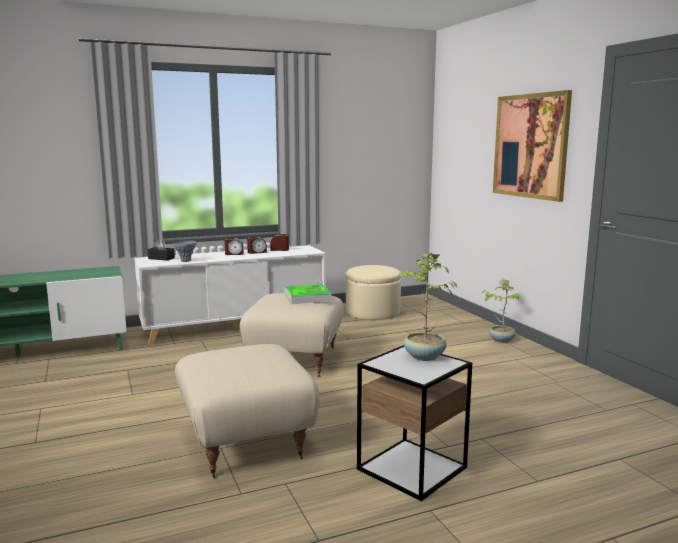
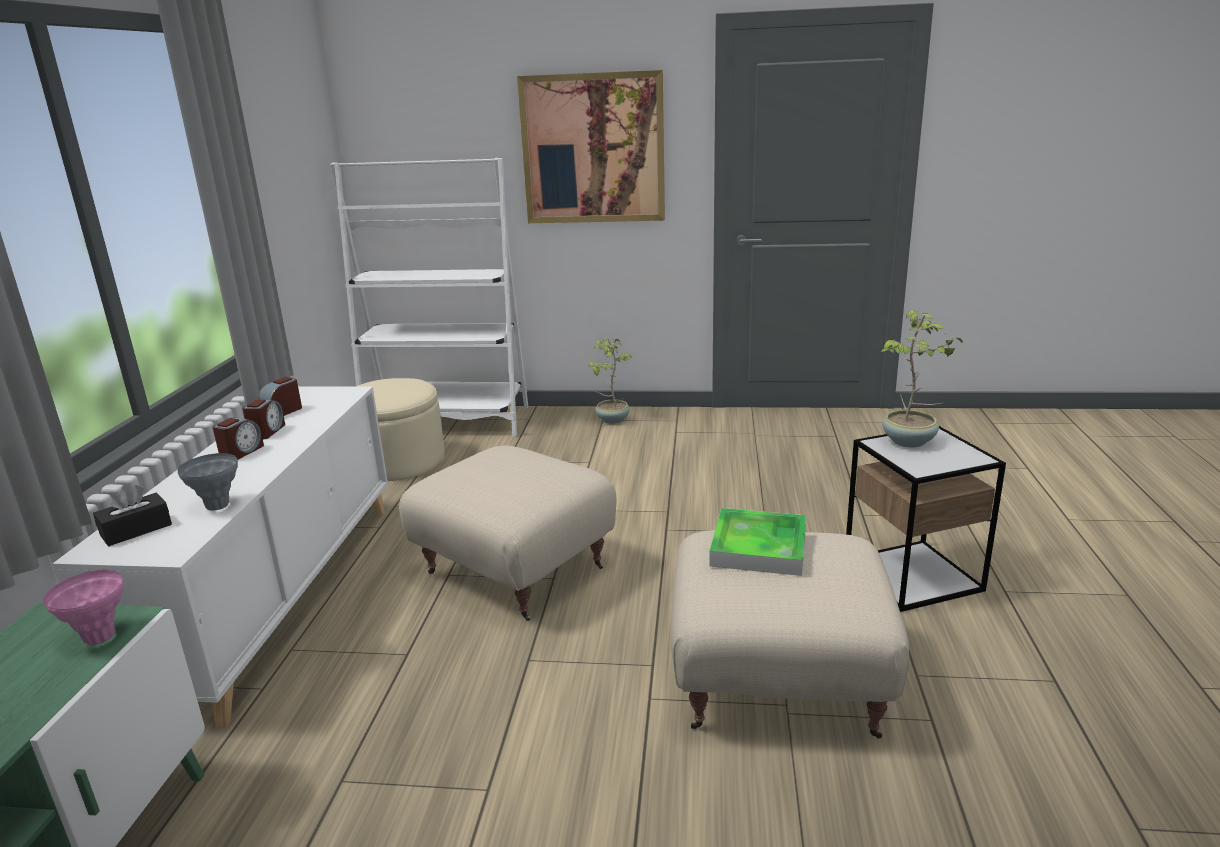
camera: 60 degrees left, 10 degrees up
tray [285,284,331,304] -> tray moved to [709,508,806,576]
none -> pink vase [43,570,124,645]
none -> white bookcase [330,158,528,437]

